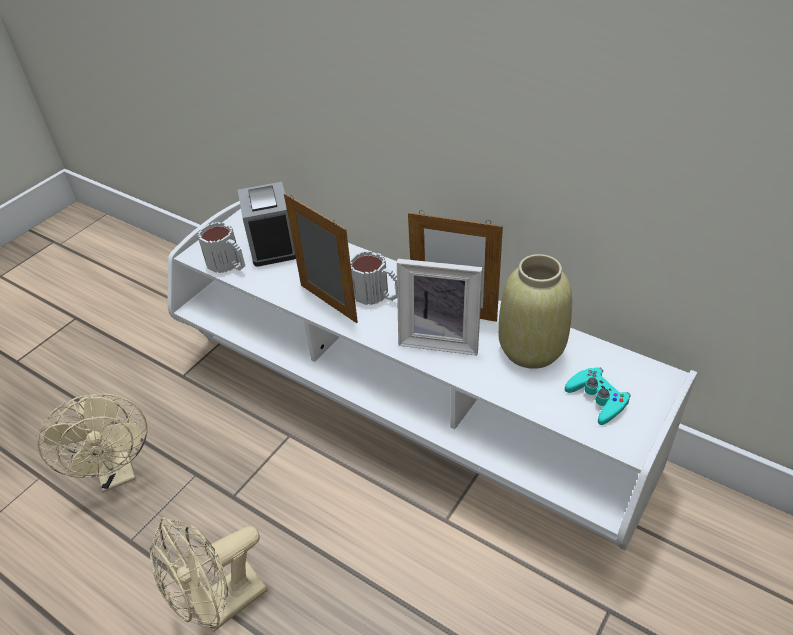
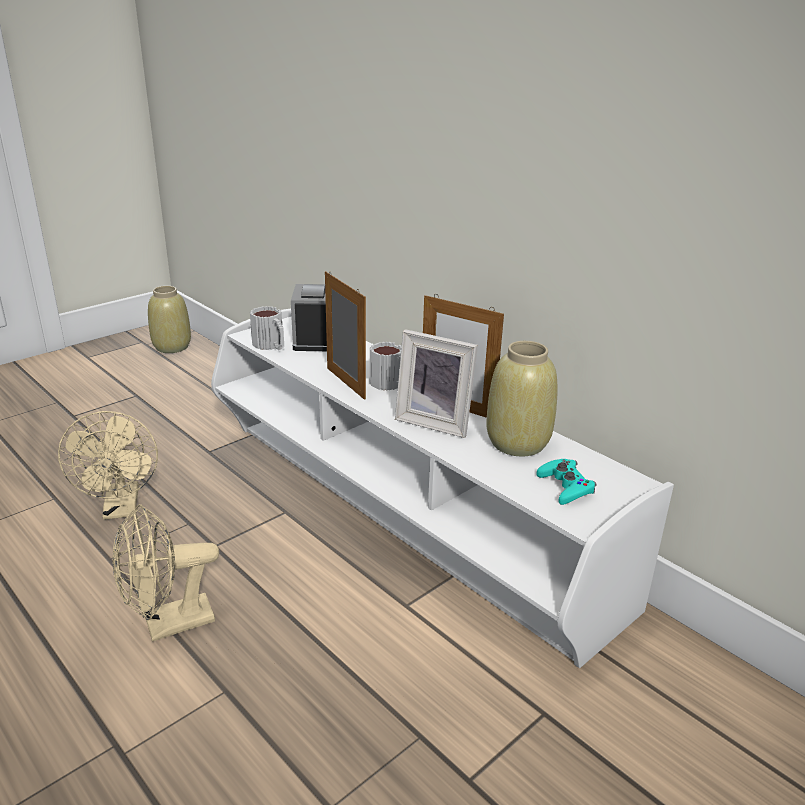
camera: 10 degrees right, 15 degrees down
none -> beige vase [148,286,191,353]

